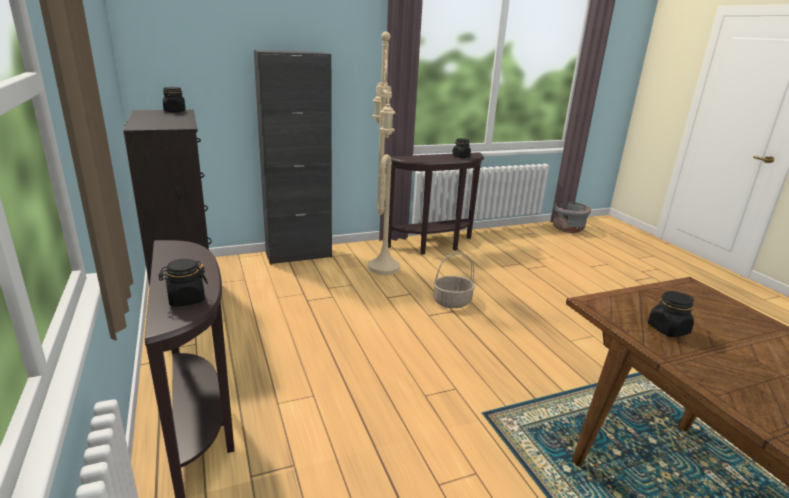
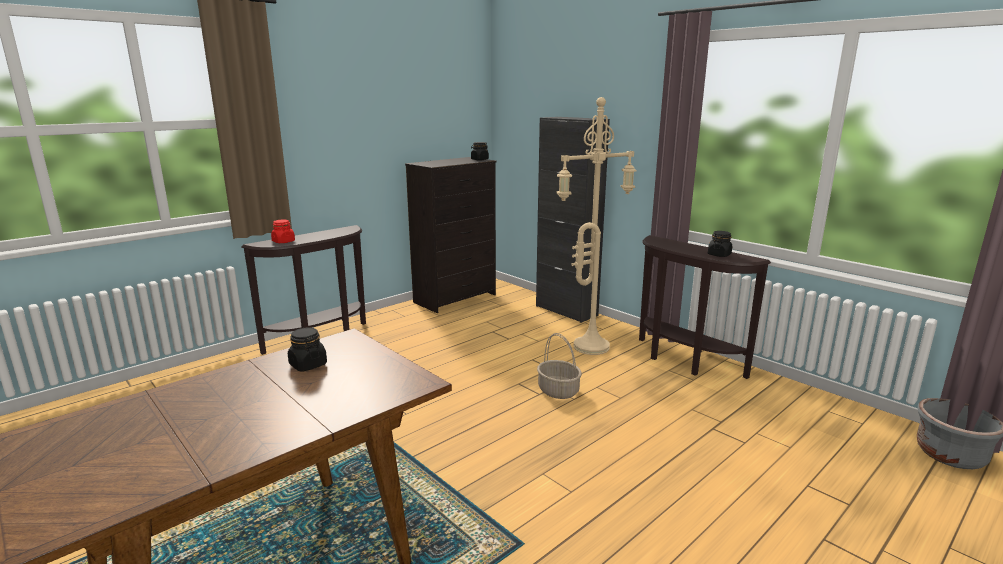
camera: 70 degrees right, 5 degrees down
black jar [159,259,208,307] -> red jar [271,220,295,243]

